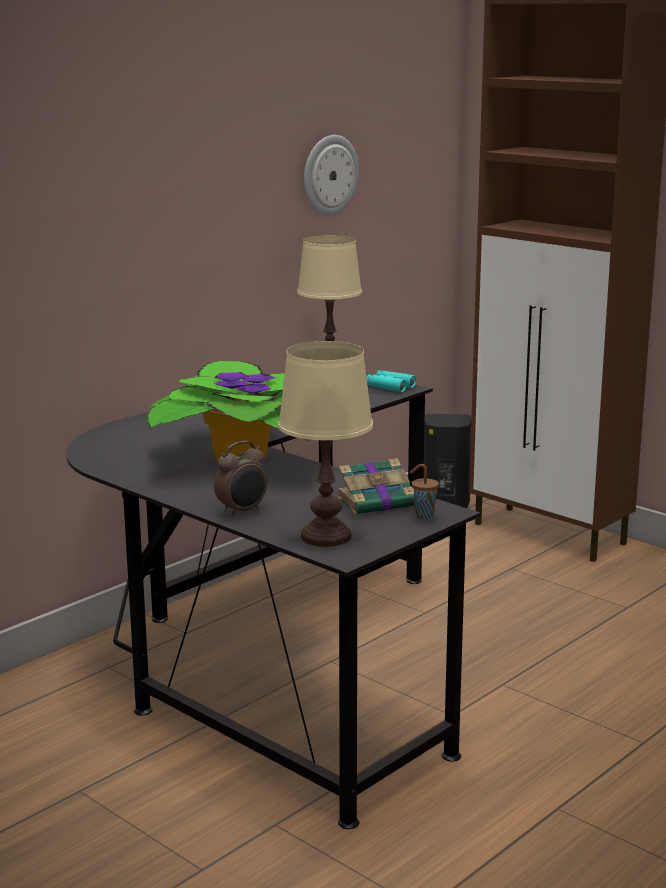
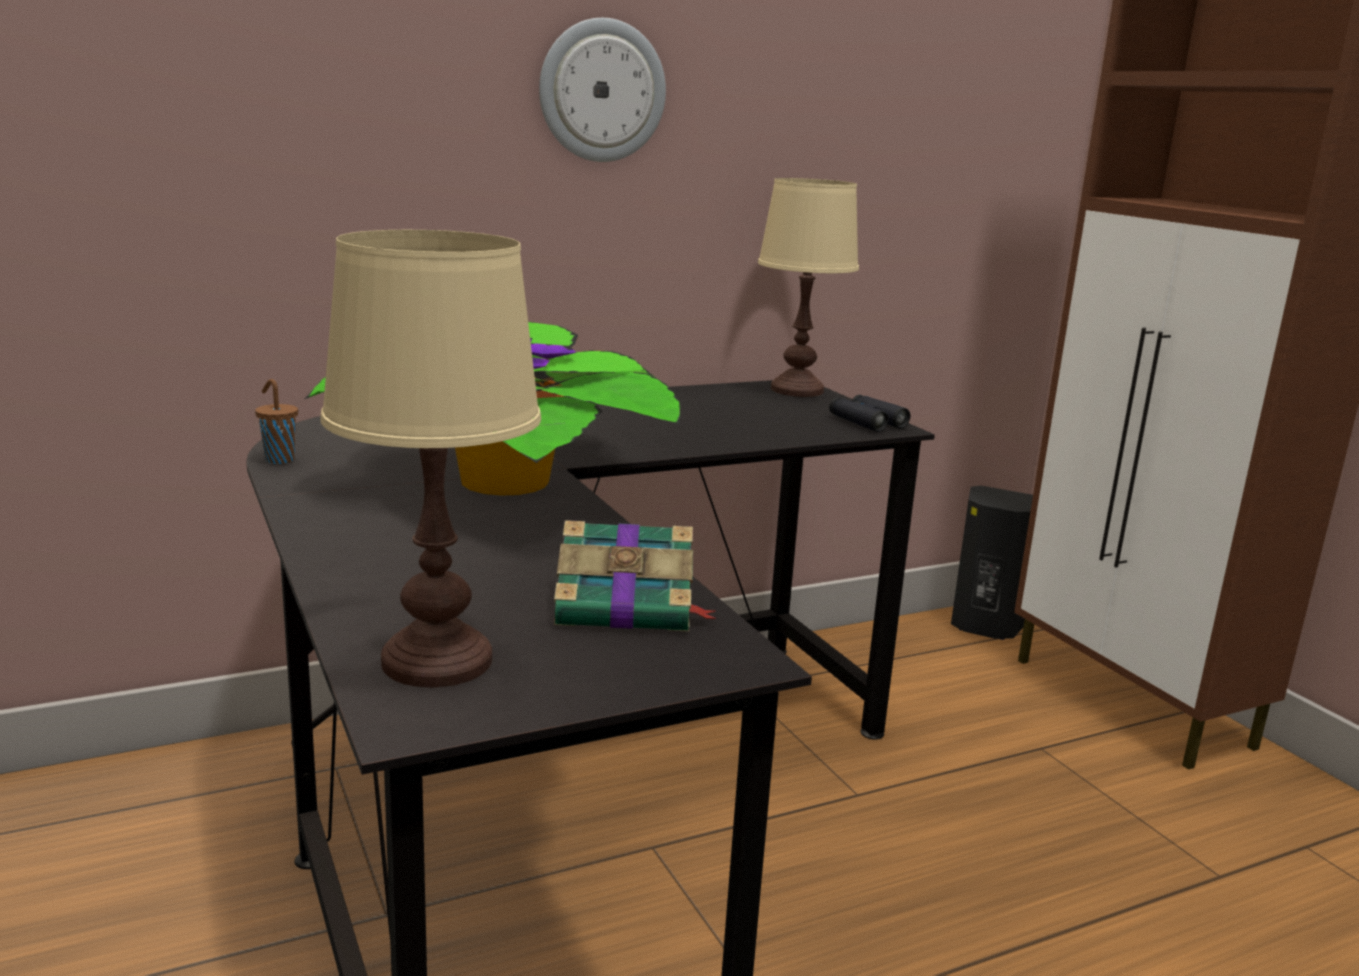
camera: 20 degrees right, 0 degrees up
alarm clock [214,441,267,517] -> none
wall clock [304,135,359,216] -> wall clock moved to [539,18,666,162]
turquoise binoculars [367,370,416,392] -> black binoculars [829,395,910,432]
brown cup [410,464,439,520] -> brown cup moved to [255,379,298,464]

